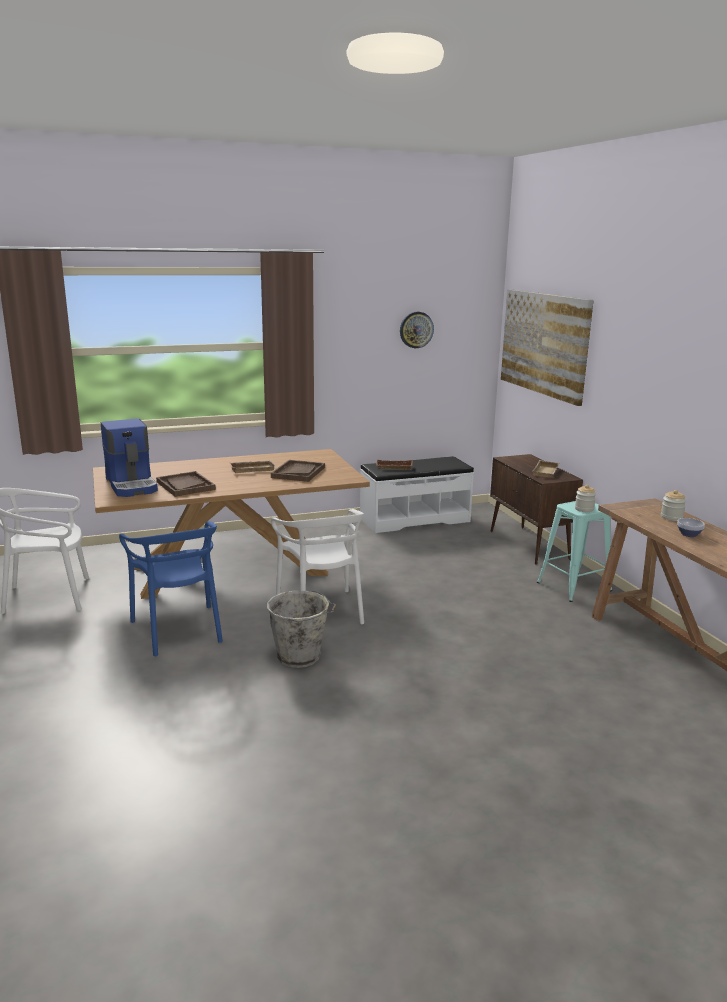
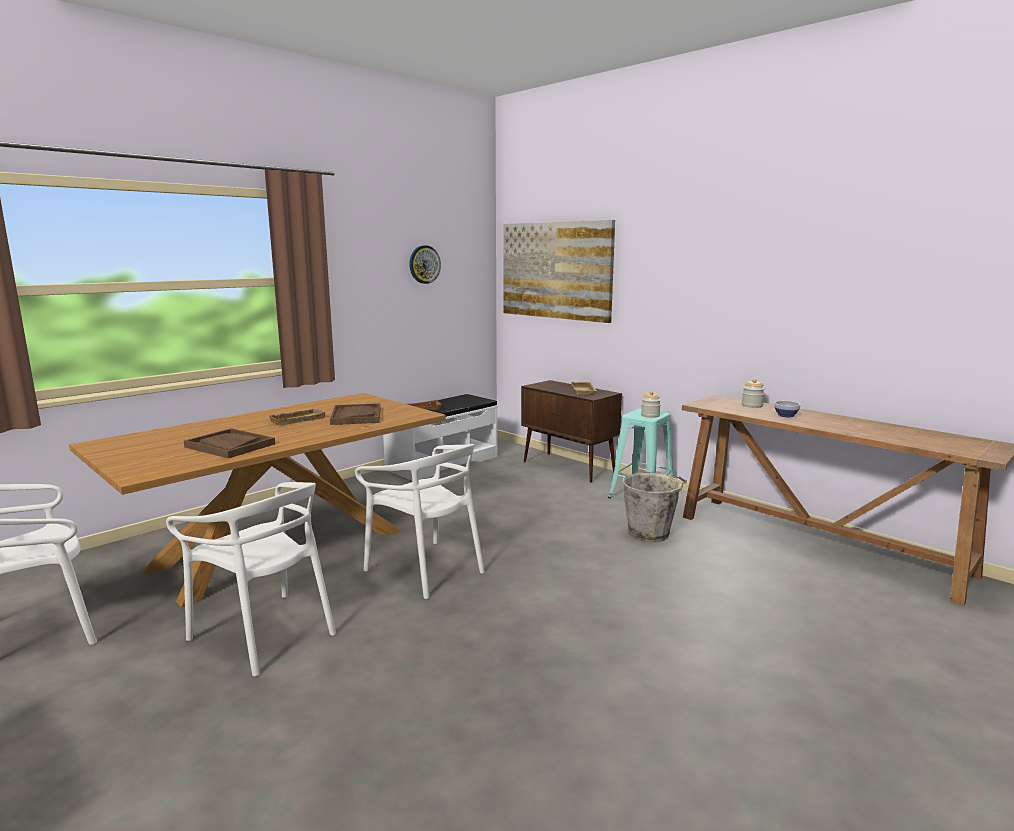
camera: 25 degrees left, 5 degrees down
coffee machine [101,418,158,497] -> none
blue chair [119,521,223,656] -> white chair [166,482,336,676]
grey bucket [267,591,337,668] -> grey bucket moved to [622,472,687,542]

